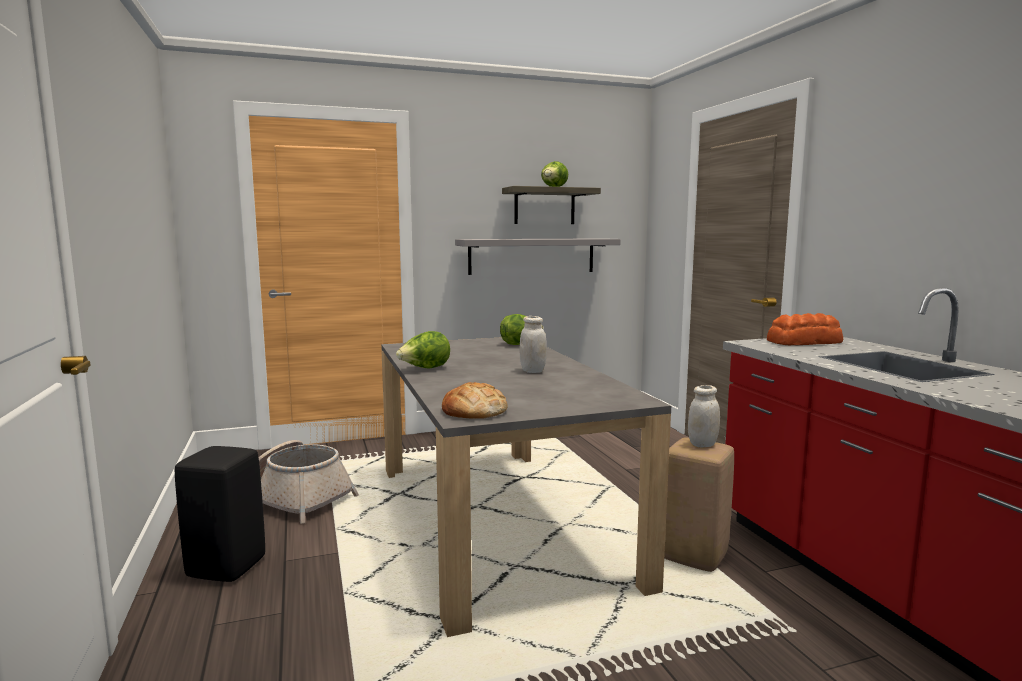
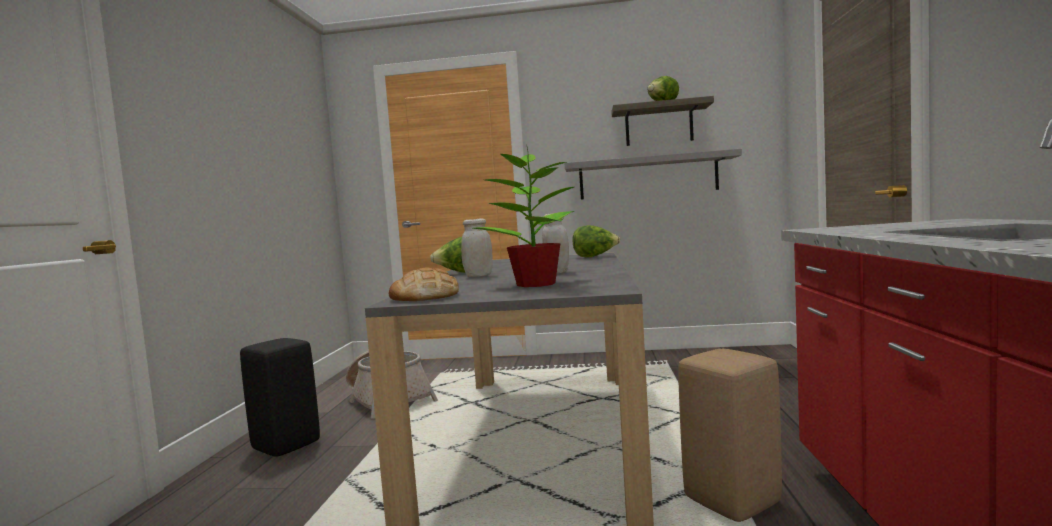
camera: 25 degrees right, 5 degrees down
white jar [688,385,720,448] -> white jar moved to [461,218,493,277]
bread [767,313,843,345] -> none
none -> potted plant [473,148,574,287]

